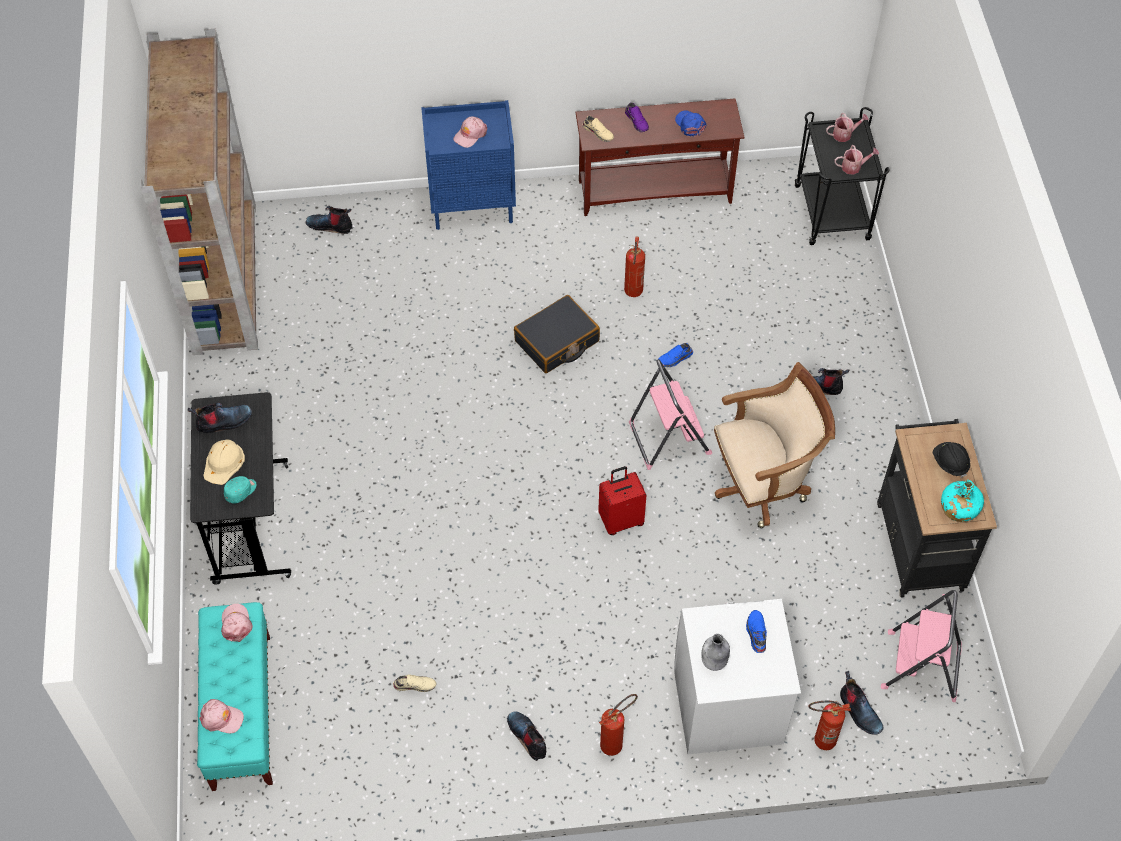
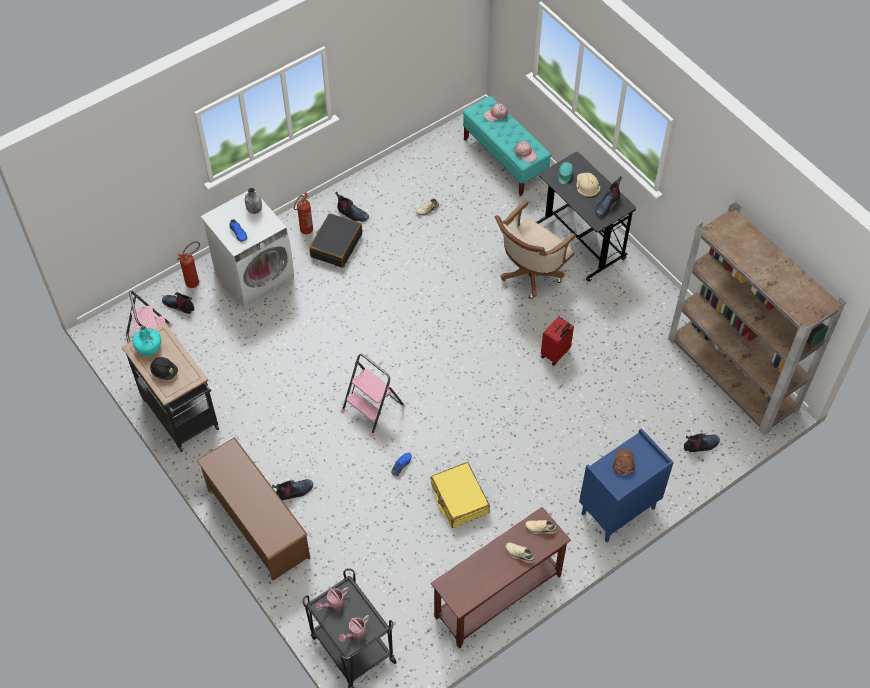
camera: 150 degrees right, 0 degrees up
pink cap [453,116,487,148] -> brown cap [613,449,635,476]
black suitcase [514,295,600,373] -> black suitcase moved to [309,213,362,268]
red suitcase [598,466,646,535] -> red suitcase moved to [541,317,574,366]
fire extinguisher [624,237,645,297] -> yellow suitcase [431,462,490,528]
purple shoe [625,102,649,132] -> beige shoe [505,543,535,563]
blue cap [675,110,706,137] -> none
office chair [714,362,835,528] -> office chair moved to [495,200,576,299]
none -> brown shoe rack [196,437,311,581]

